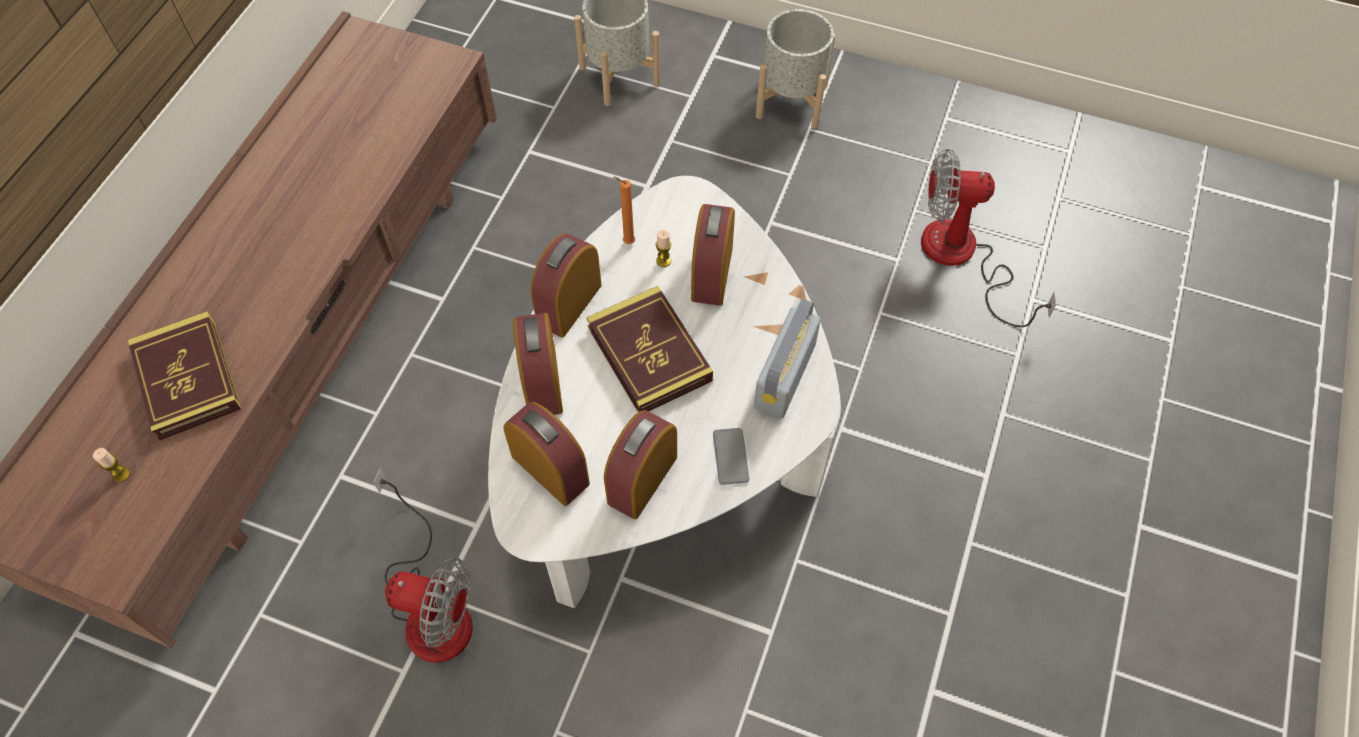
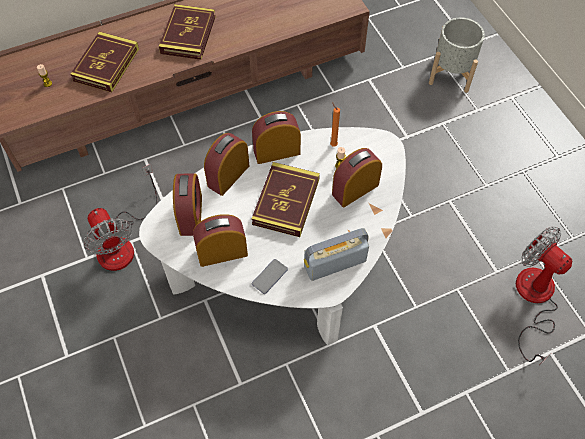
camera: 45 degrees right, 0 degrees up
grey planter [756,9,835,129] -> none
none -> book [159,4,216,60]

